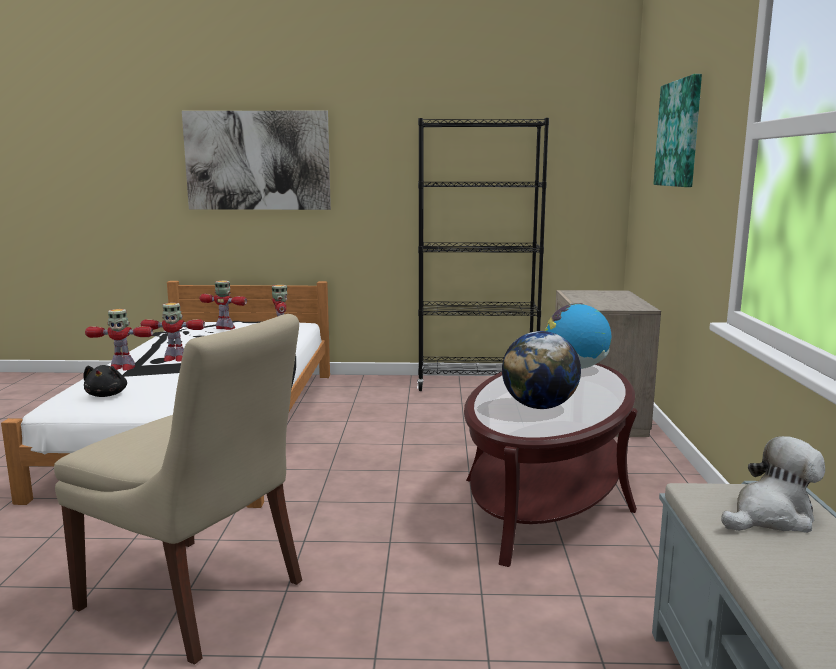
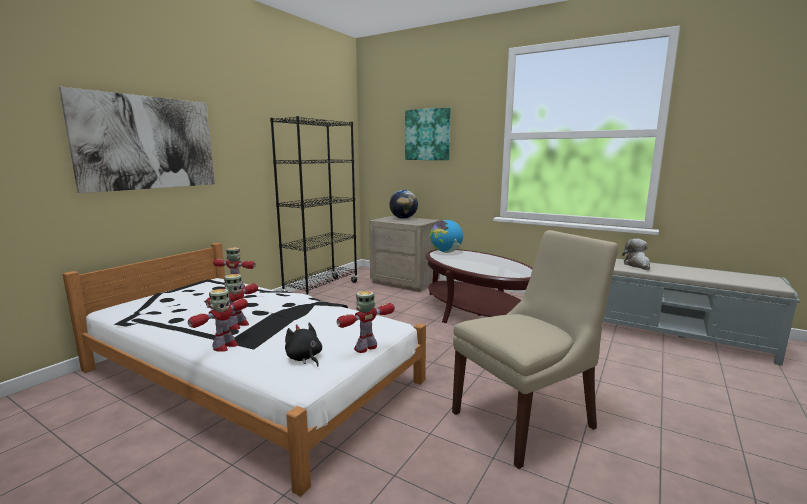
camera: 60 degrees left, 0 degrees up
black plush toy [83,365,127,397] -> black plush toy turned 150 degrees counterclockwise [285,323,322,367]
toy robot [199,281,247,330] -> toy robot moved to [337,290,395,353]
globe [502,331,581,409] -> globe moved to [389,190,418,219]

